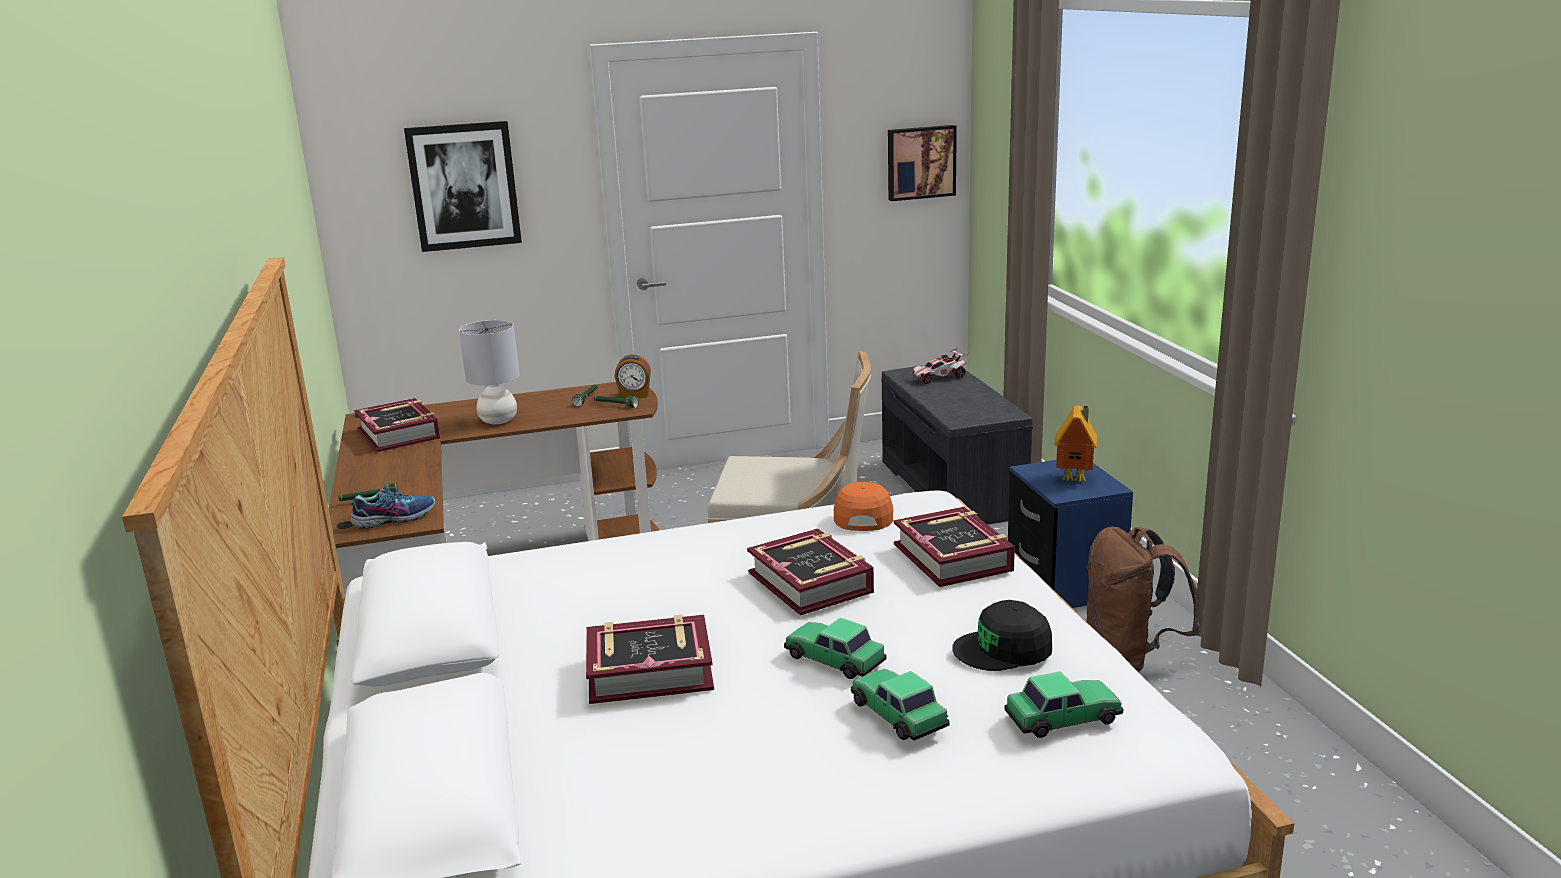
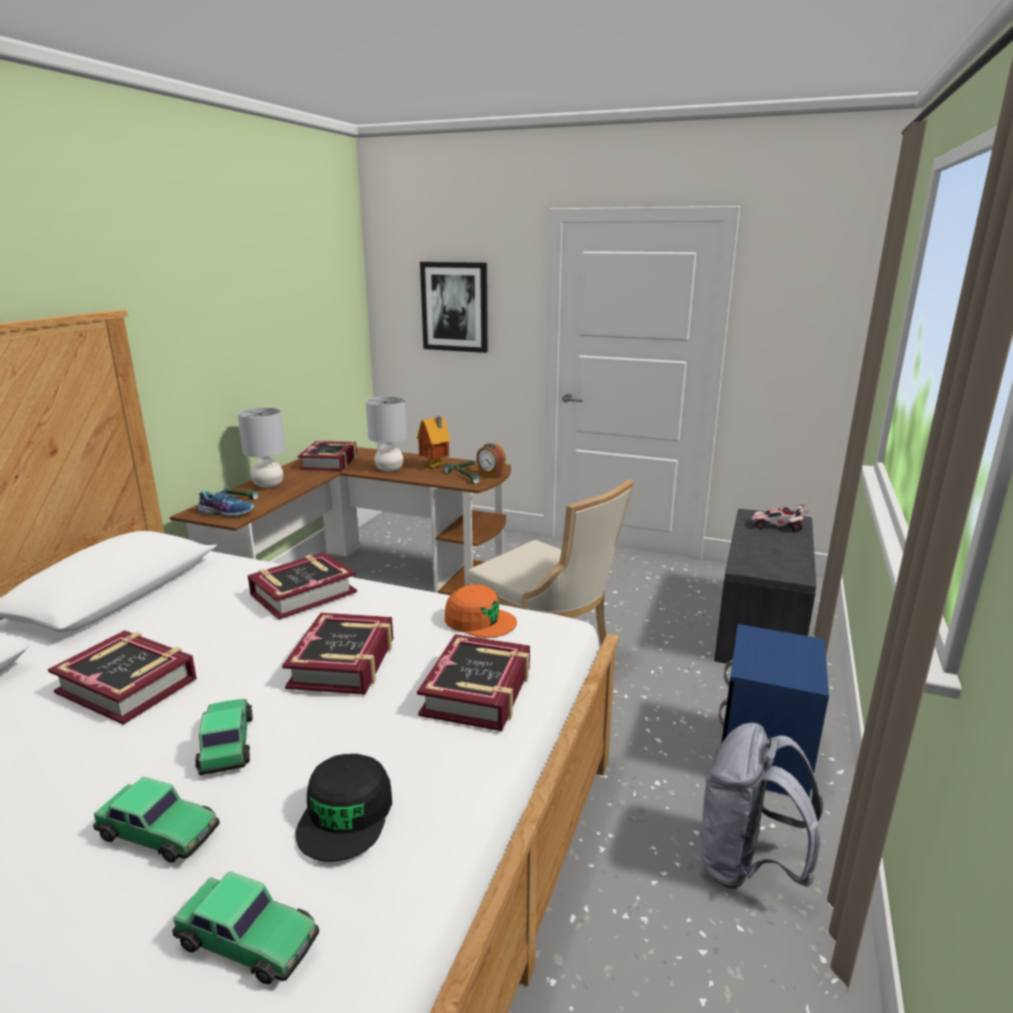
camera: 35 degrees right, 0 degrees up
orange cap [834,482,893,531] -> orange cap turned 75 degrees clockwise [445,584,517,638]
toy car [851,669,950,740] -> toy car turned 105 degrees clockwise [93,777,220,862]
picture [888,125,957,201] -> none
black cap [952,600,1052,671] -> black cap turned 105 degrees counterclockwise [295,754,392,862]
toy house [1054,405,1098,482] -> toy house moved to [417,416,450,468]
brown backpack [1086,526,1200,671] -> grey backpack [701,722,823,889]
none -> grey table lamp [238,408,286,488]
none -> book [248,552,357,620]

